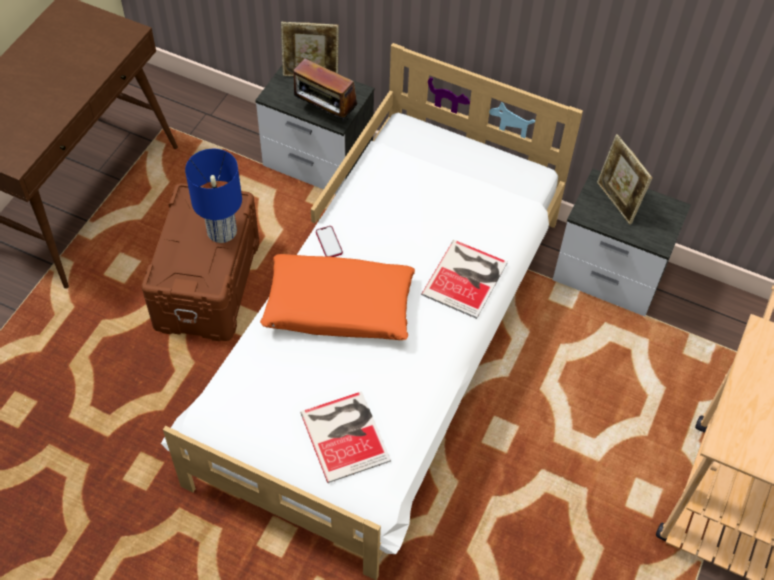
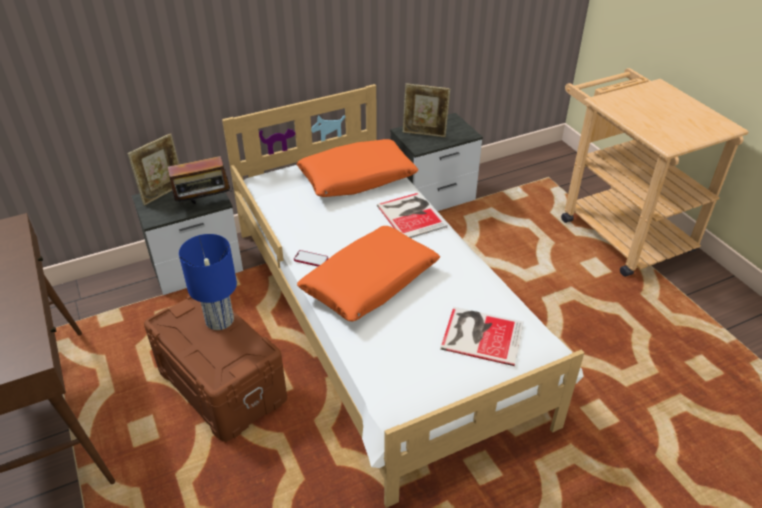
camera: 50 degrees left, 15 degrees down
none -> orange pillow [297,139,418,197]

